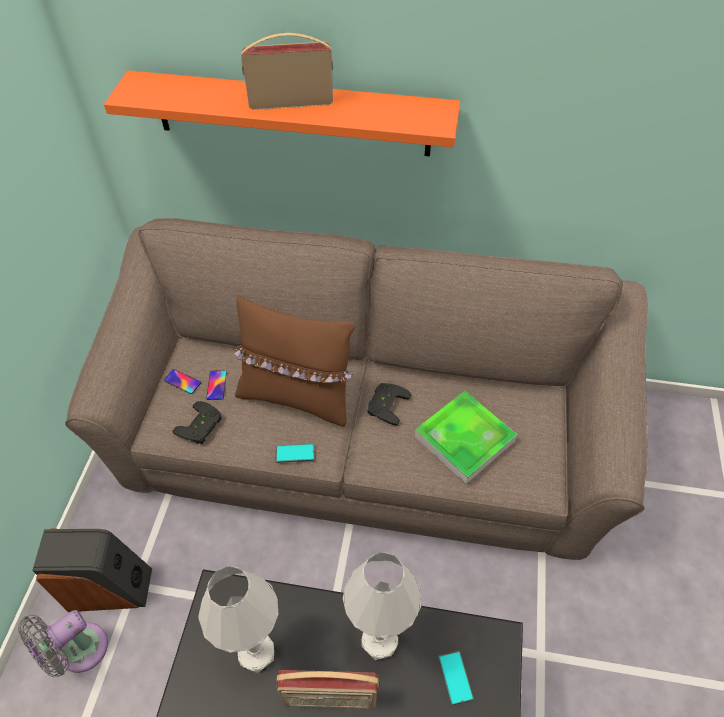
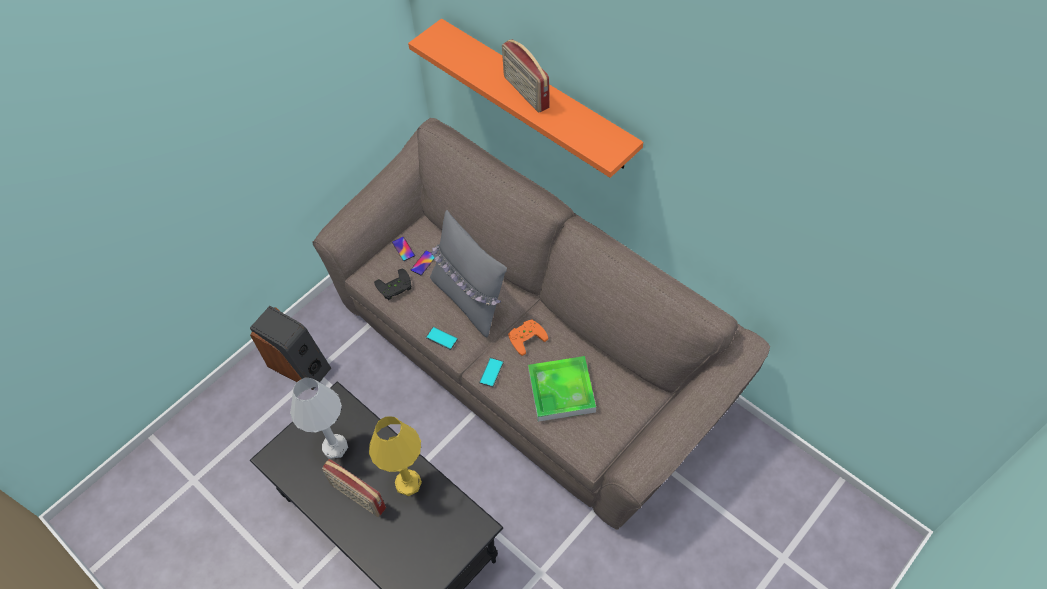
camera: 35 degrees right, 5 degrees up
grey fan [18,610,108,677] -> none
brown pillow [234,296,354,427] -> grey pillow [430,210,507,337]
radio [241,33,333,110] -> radio turned 150 degrees counterclockwise [502,39,550,113]
white table lamp [343,552,421,660] -> yellow table lamp [369,416,422,496]
black game controller [368,383,411,426] -> orange game controller [508,320,548,356]
phone [438,651,474,705] -> phone moved to [479,357,504,387]

